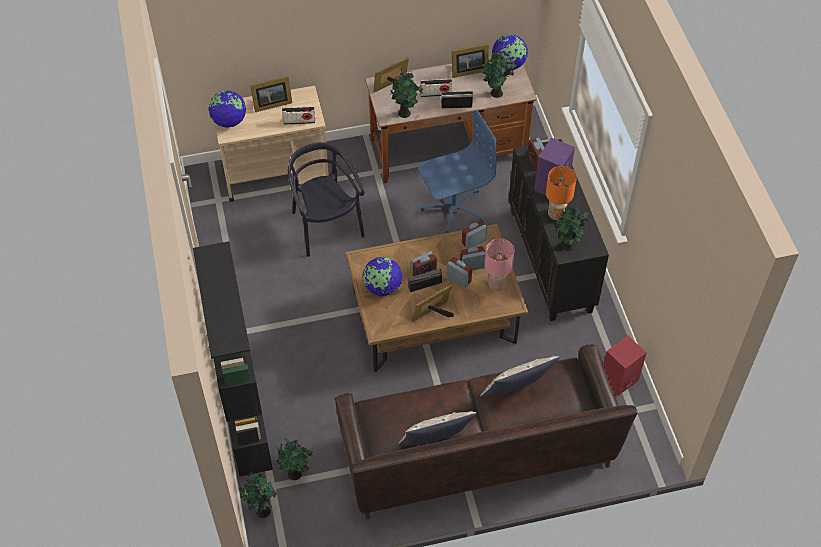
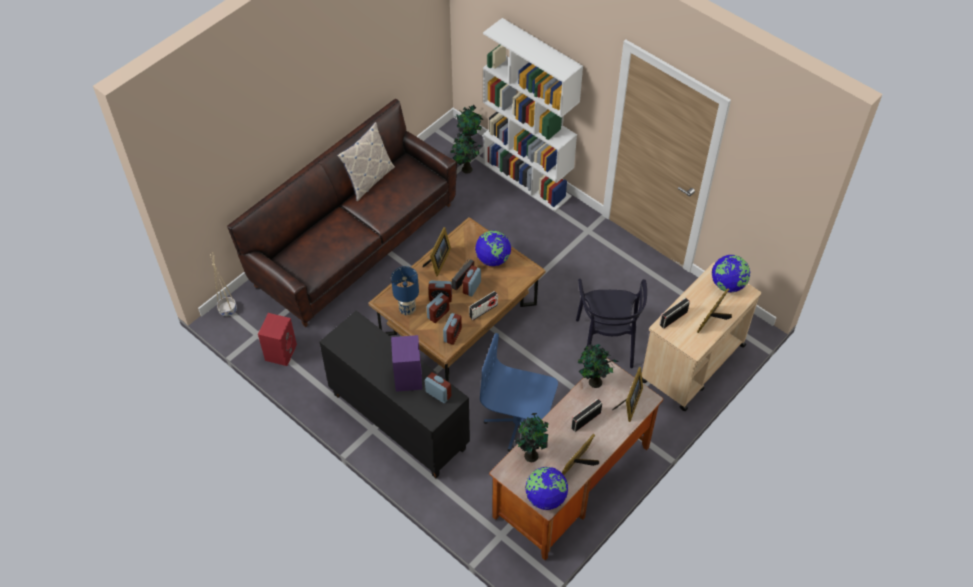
camera: 145 degrees right, 0 degrees up
black bookcase [193,241,273,476] -> white bookcase [483,18,583,212]
black chair [288,142,365,257] -> black chair turned 60 degrees clockwise [576,279,647,368]
blue office chair [418,110,497,233] -> blue office chair turned 75 degrees clockwise [480,333,558,452]
radio [441,91,473,108] -> radio moved to [469,291,498,320]
pillow [480,356,560,398] -> none
pink table lamp [485,239,515,291] -> blue table lamp [391,266,419,315]
orange table lamp [546,166,577,220] -> none
potted plant [556,205,589,251] -> none
none -> beige planter [210,254,237,316]

